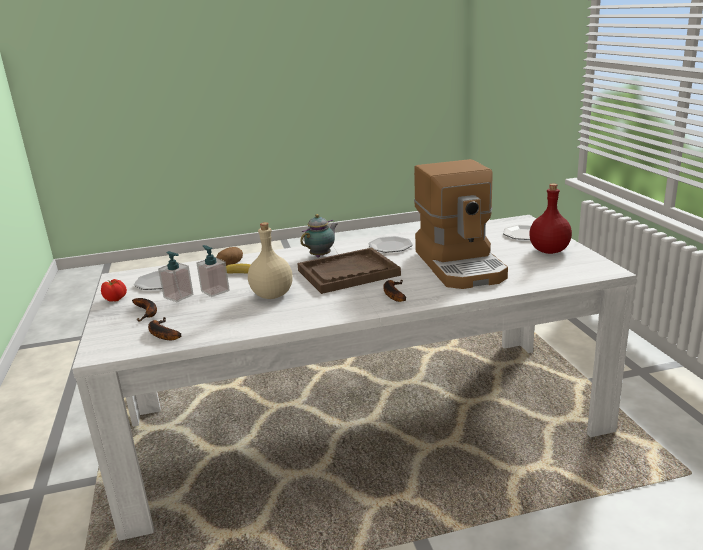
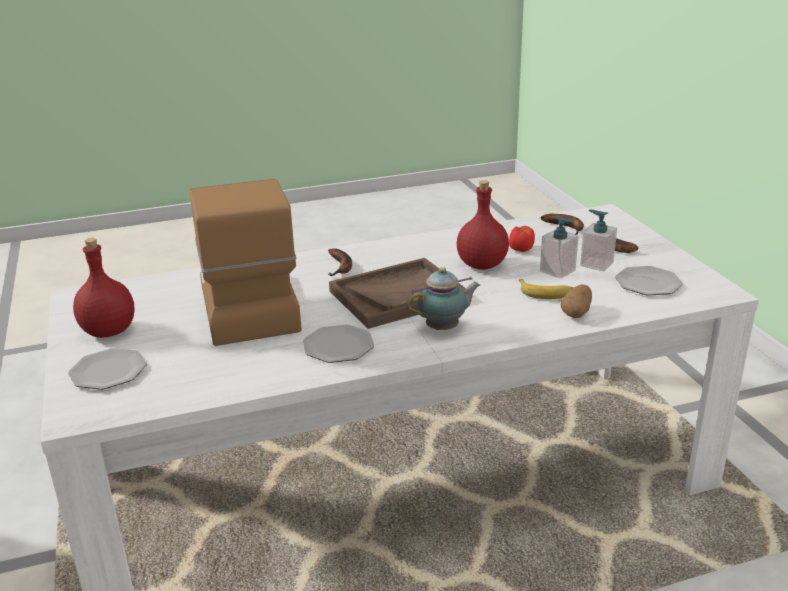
camera: 175 degrees right, 5 degrees up
tomato [101,279,127,302] -> tomato moved to [509,226,535,252]
beige bottle [248,222,293,299] -> red bottle [457,180,509,270]
teapot [300,214,337,257] -> teapot turned 150 degrees counterclockwise [406,267,480,330]

